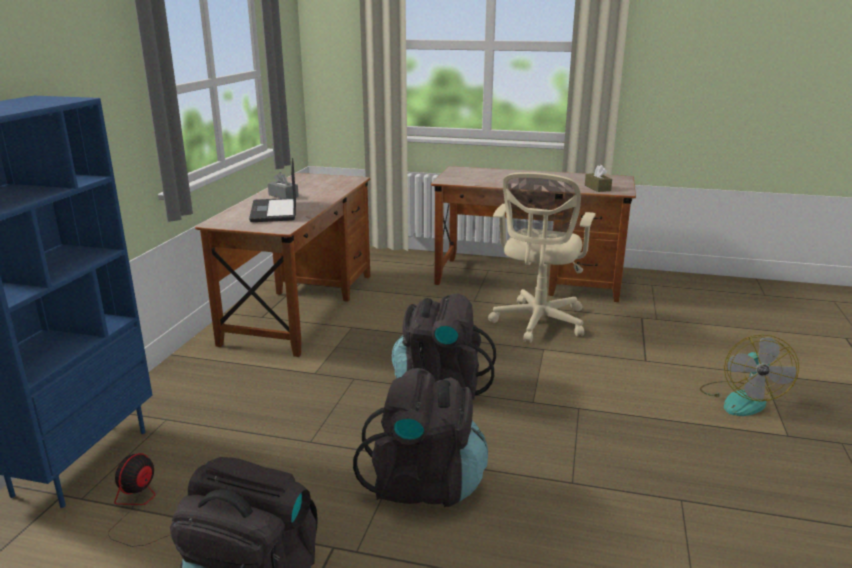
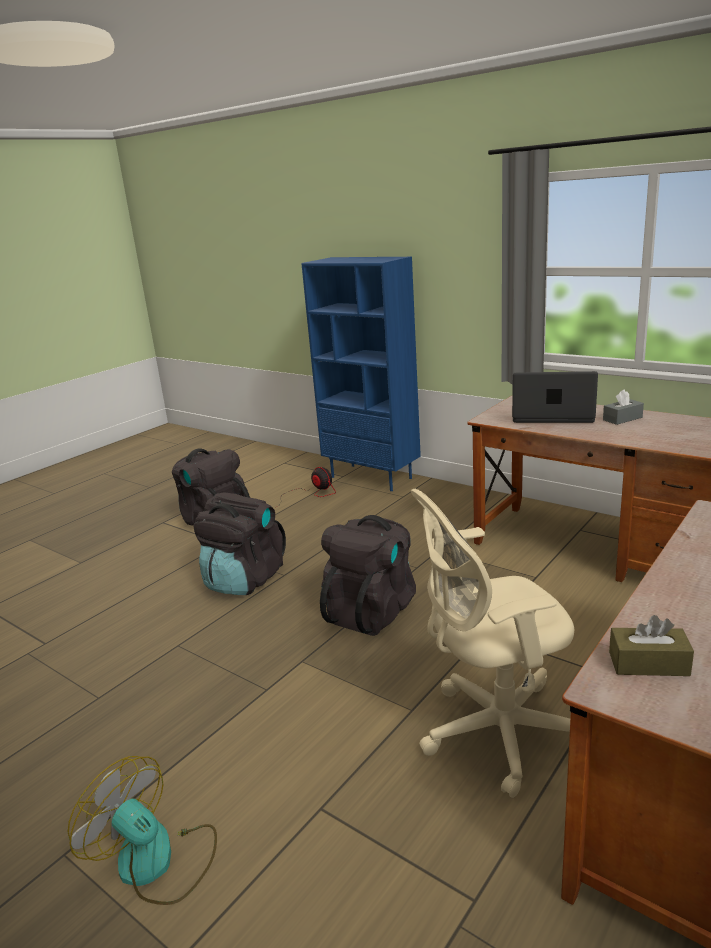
camera: 115 degrees right, 0 degrees up
beige office chair [488,172,596,343] -> beige office chair turned 60 degrees counterclockwise [410,489,574,798]

